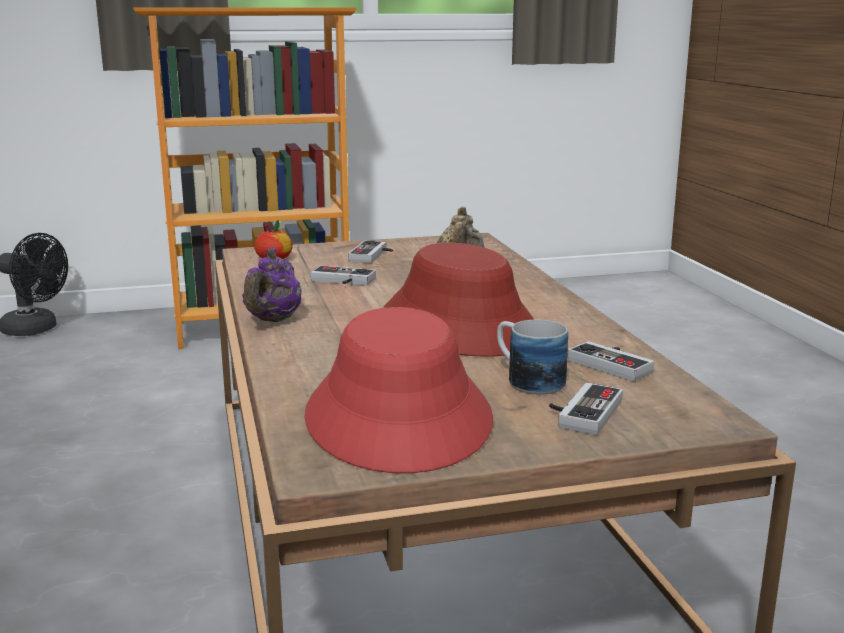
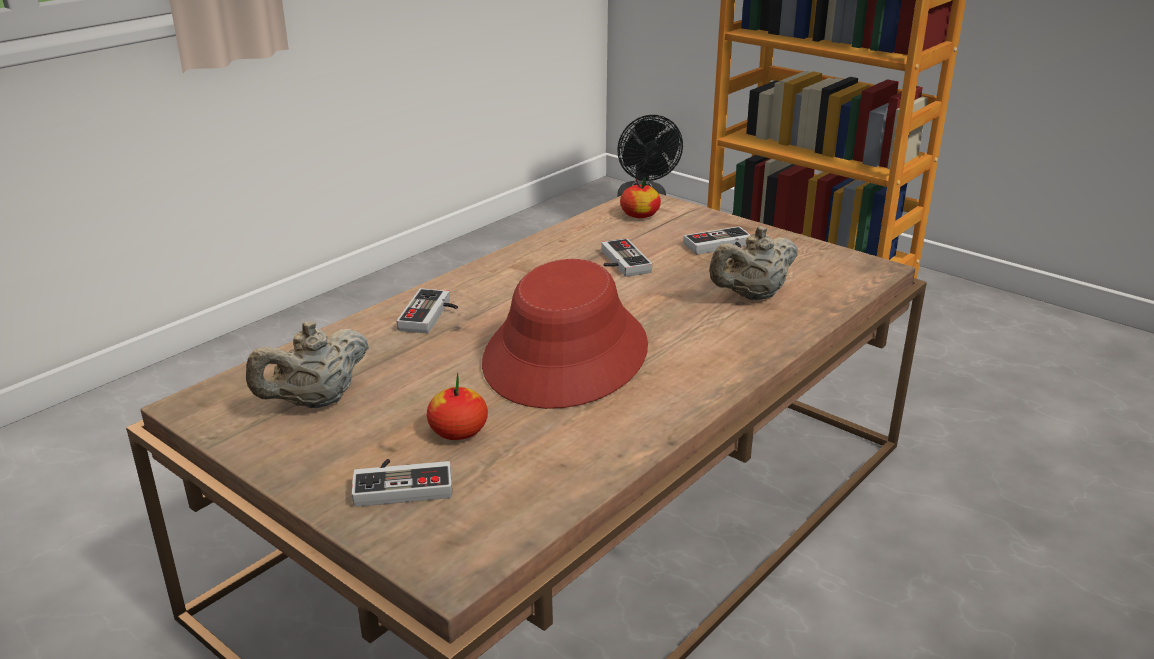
camera: 55 degrees right, 10 degrees up
purple teapot [242,248,302,322] -> none
red hat [304,307,493,473] -> beige teapot [246,321,369,408]
mug [497,320,568,394] -> apple [427,373,488,440]
game controller [568,341,655,382] -> game controller moved to [397,288,458,334]

